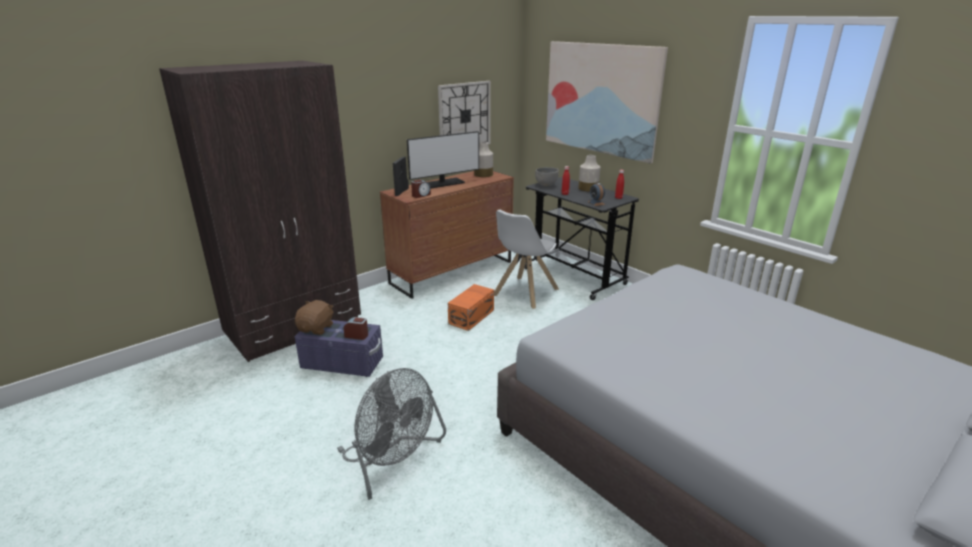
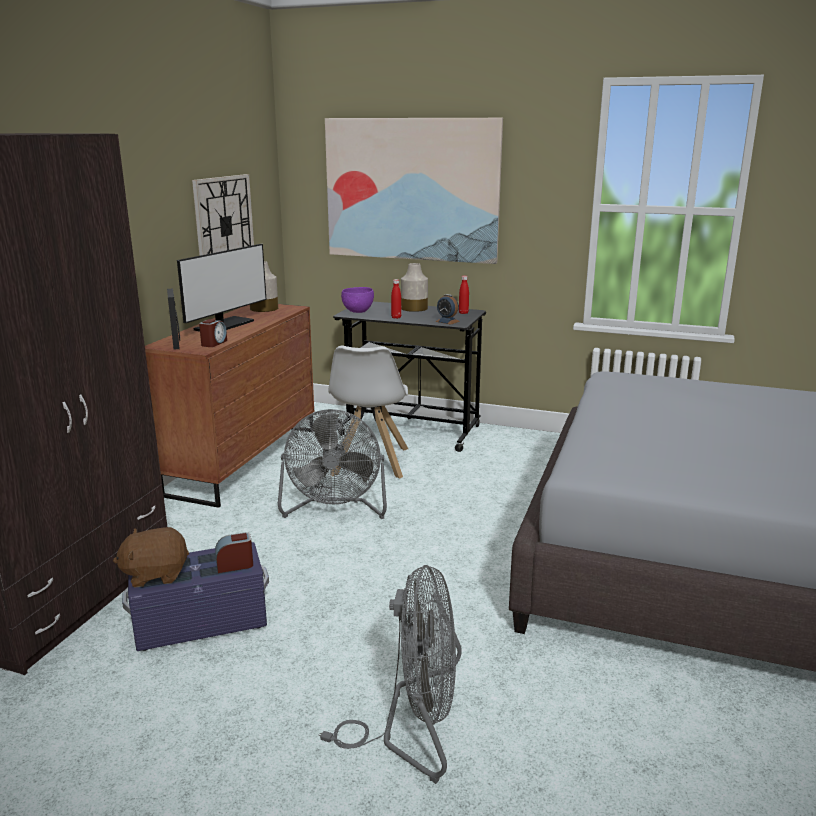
camera: 30 degrees left, 5 degrees down
brown plush toy [295,300,333,335] -> brown plush toy turned 90 degrees counterclockwise [113,527,189,588]
orange storage box [448,284,494,331] -> grey fan [278,409,387,519]
grey bowl [535,167,559,186] -> purple bowl [341,287,374,313]

